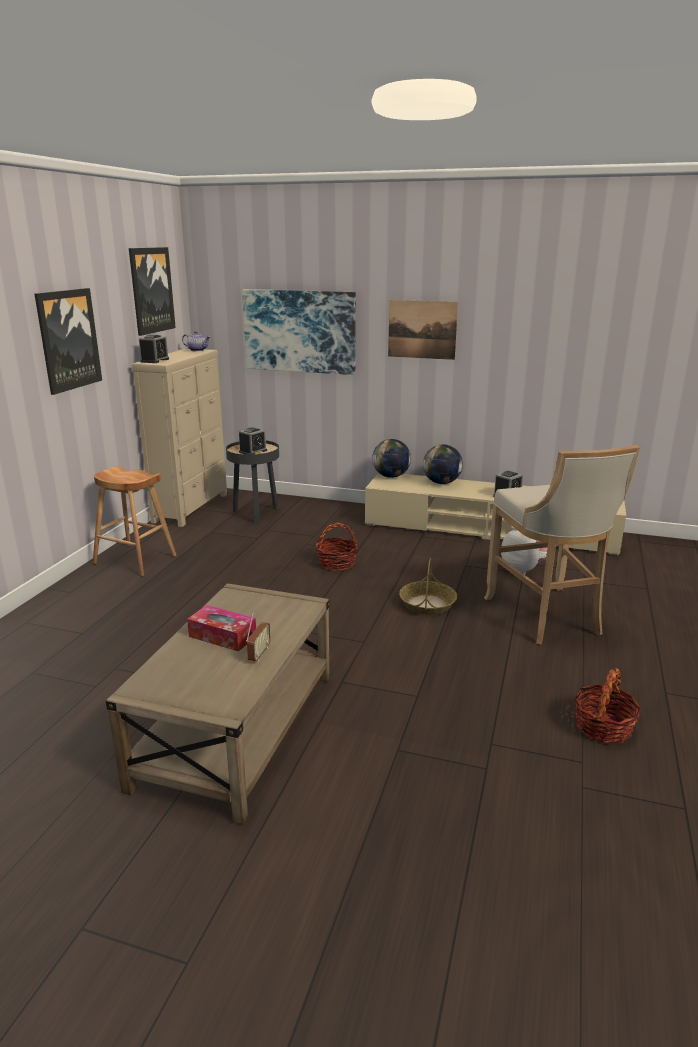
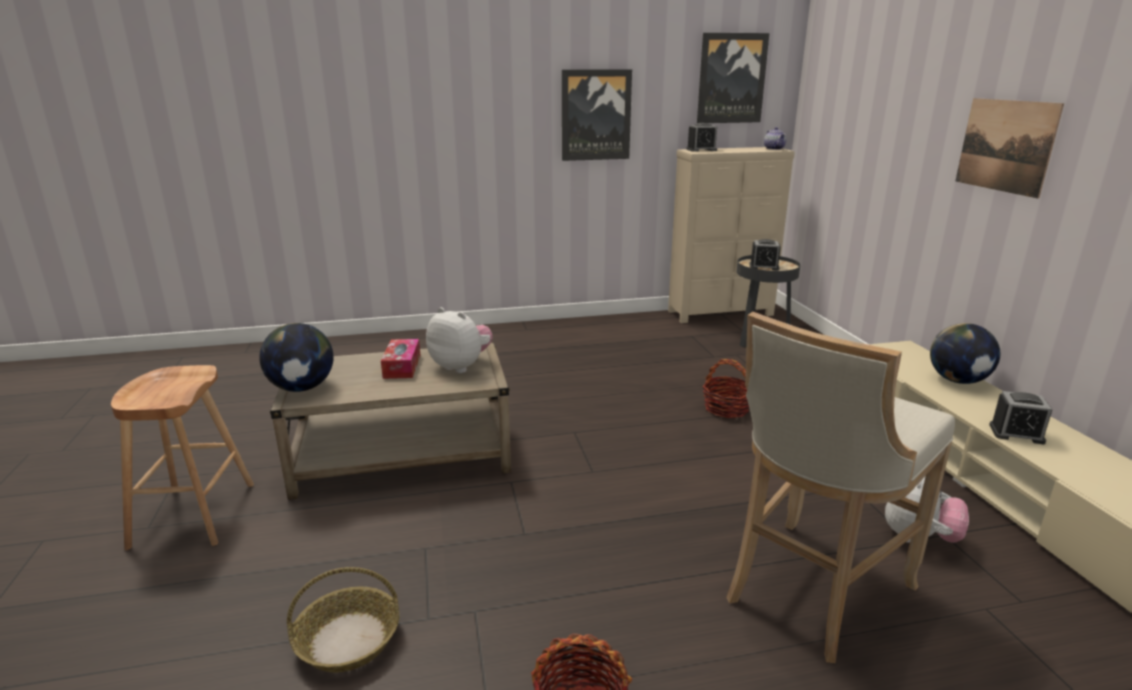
camera: 60 degrees right, 0 degrees up
brown stool [93,466,177,576] -> brown stool moved to [111,365,254,550]
picture [242,289,356,375] -> none
radio [246,611,271,662] -> none
globe [372,439,411,478] -> globe moved to [259,323,334,392]
basket [399,558,457,615] -> basket moved to [287,567,399,673]
none -> plush toy [426,307,493,373]

